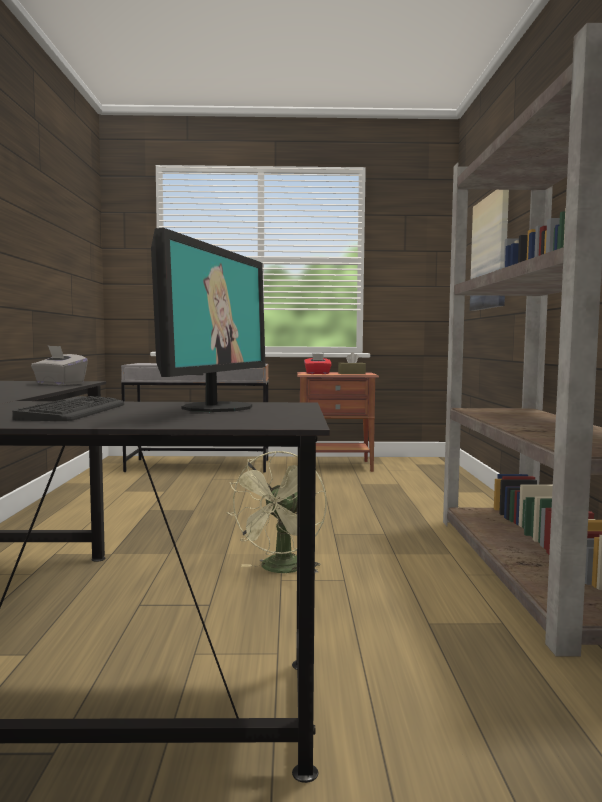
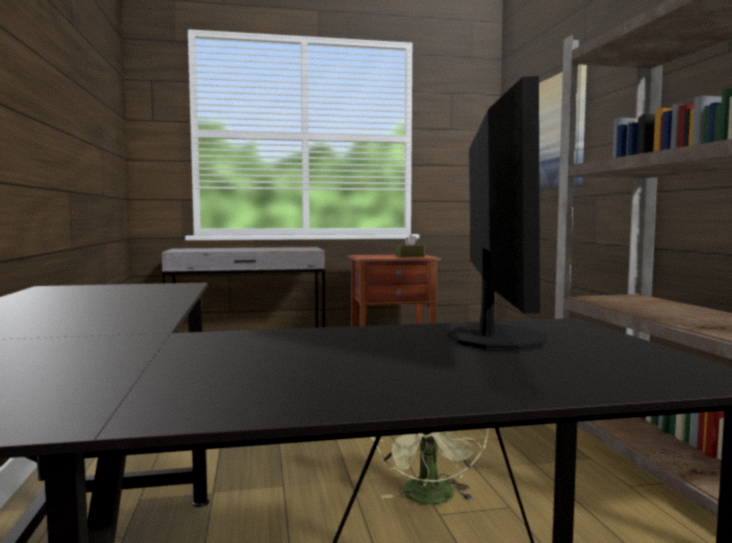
camera: 10 degrees left, 0 degrees up
keyboard [12,396,124,421] -> none
grey tissue box [31,345,88,385] -> none
red tissue box [304,353,332,374] -> none

